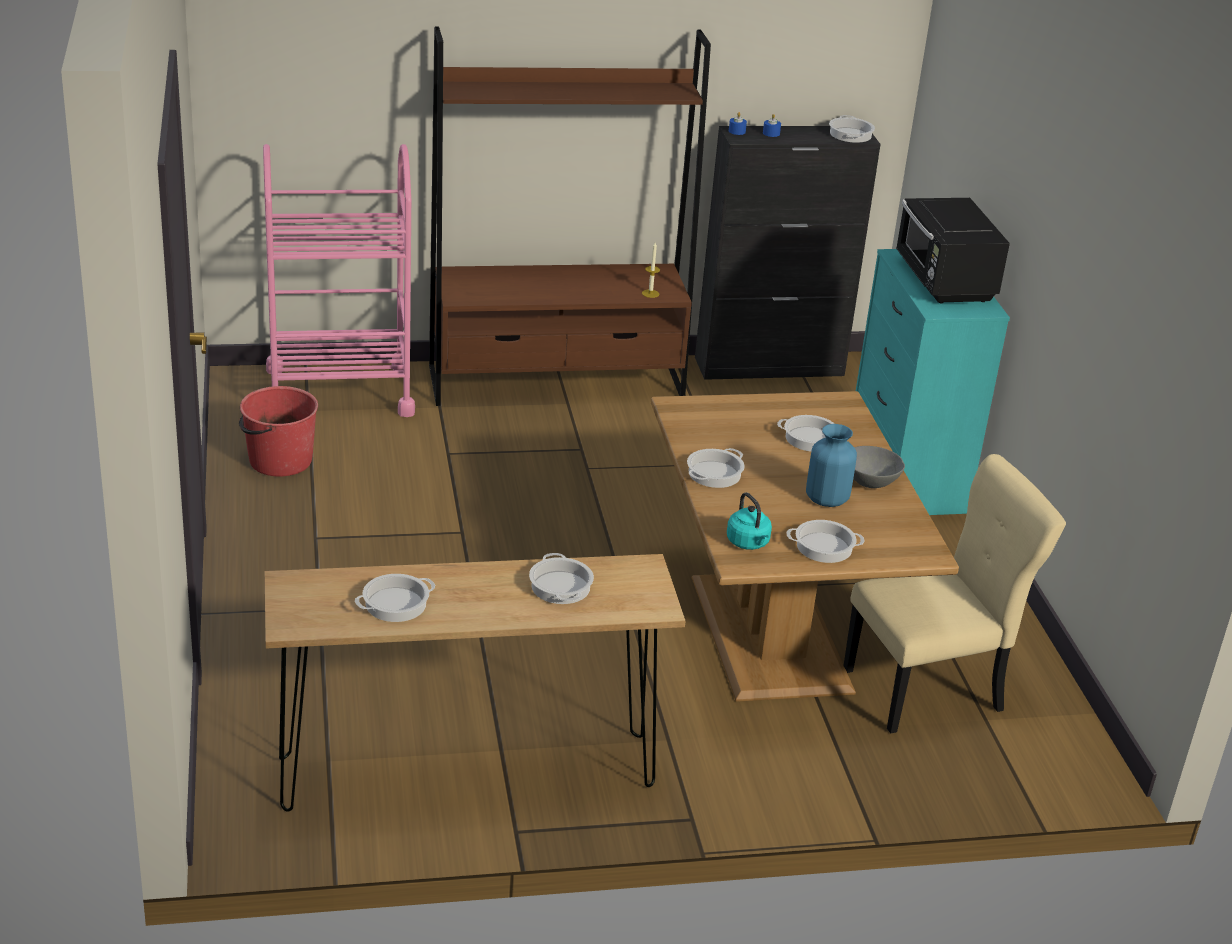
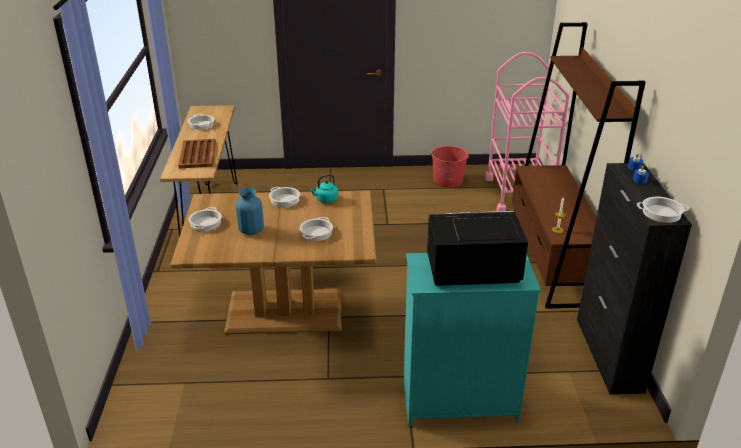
camera: 100 degrees right, 0 degrees up
cooking pot [529,553,594,604] -> brown tray [178,139,216,168]
turquoise kettle [727,492,772,550] -> turquoise kettle moved to [309,174,338,203]
beige chair [844,454,1066,734] -> none
grey bowl [853,446,905,488] -> none

